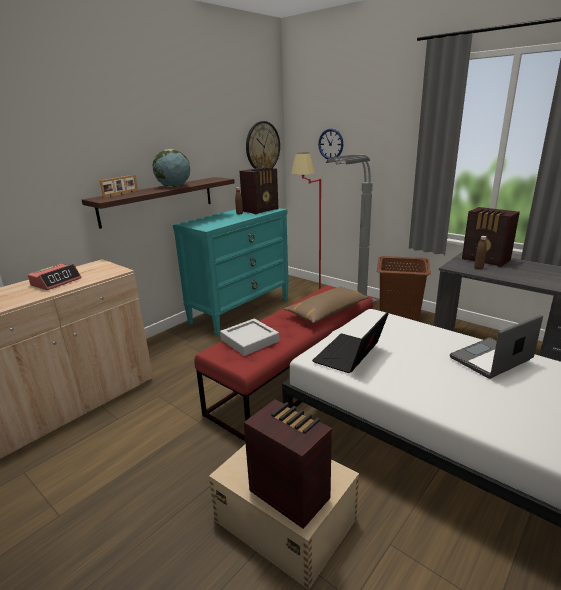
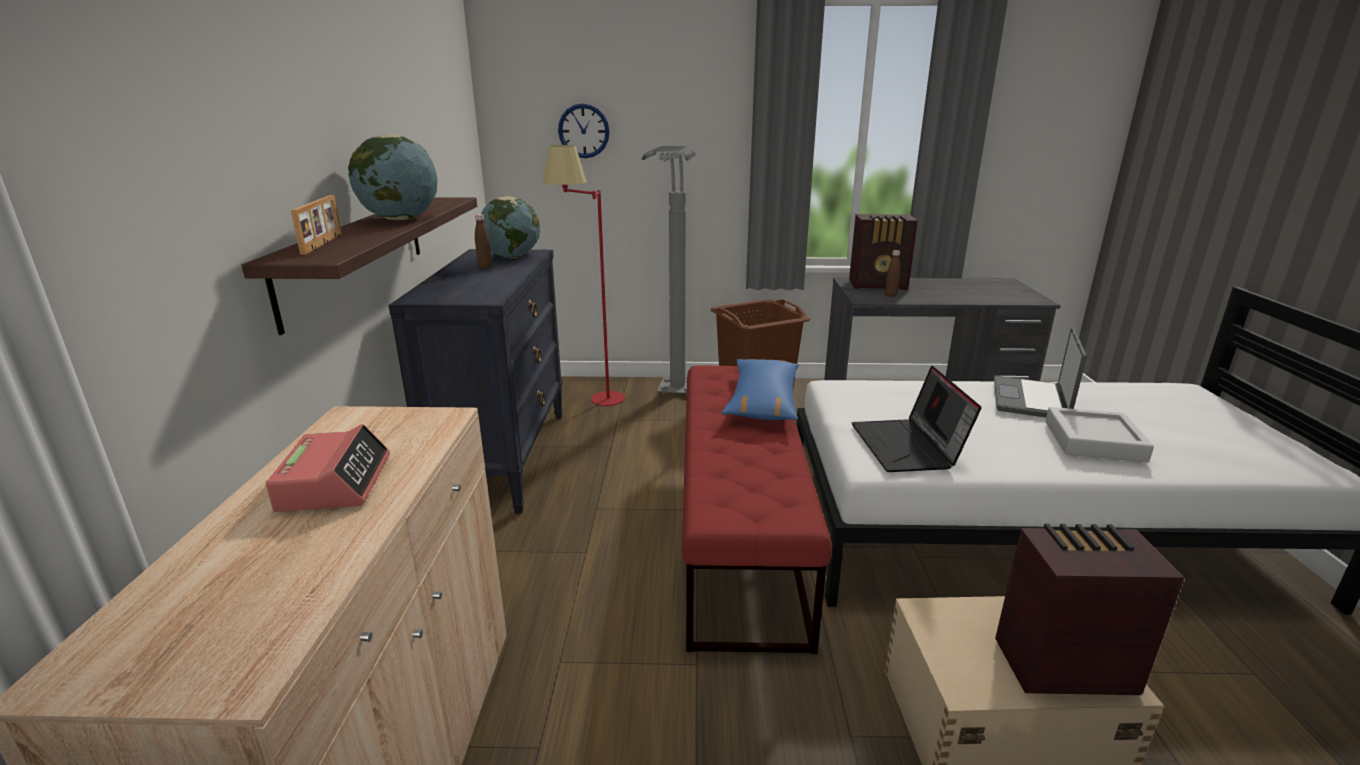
camera: 40 degrees left, 0 degrees up
turquoise dresser [173,208,289,336] -> black dresser [388,249,563,513]
grey tray [220,319,279,356] -> grey tray moved to [1045,407,1154,462]
radio [240,167,278,214] -> globe [481,196,540,258]
wall clock [246,121,280,169] -> none
brown pillow [284,286,369,323] -> blue pillow [722,359,799,420]

